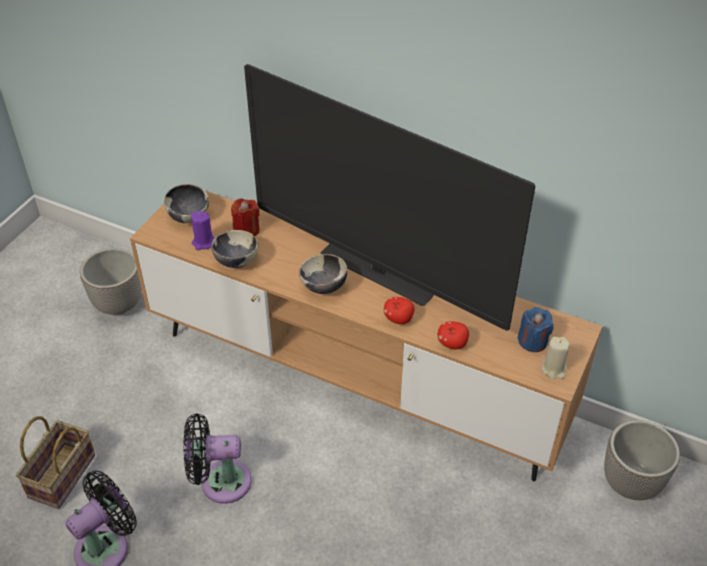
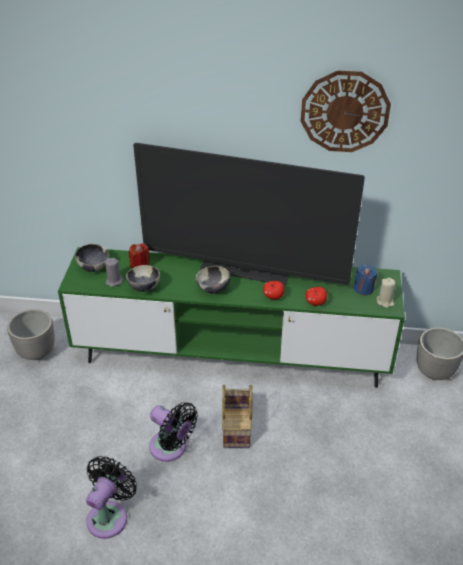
camera: 20 degrees left, 5 degrees down
basket [16,416,95,509] -> basket moved to [222,385,252,448]
brown tv stand [130,183,603,481] -> green tv stand [58,247,405,388]
black fan [184,413,252,504] -> black fan turned 120 degrees counterclockwise [149,402,198,462]
purple candle [191,211,214,250] -> grey candle [105,258,123,287]
none -> wall clock [301,70,391,152]

